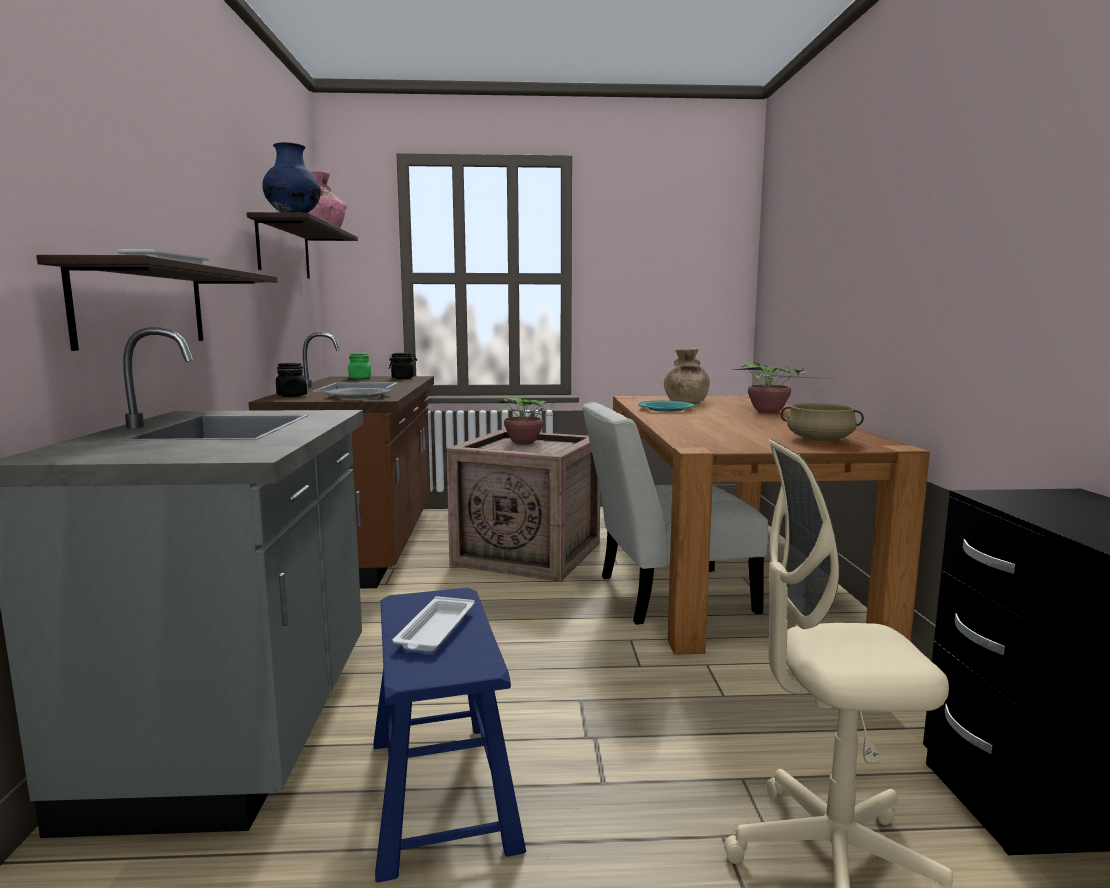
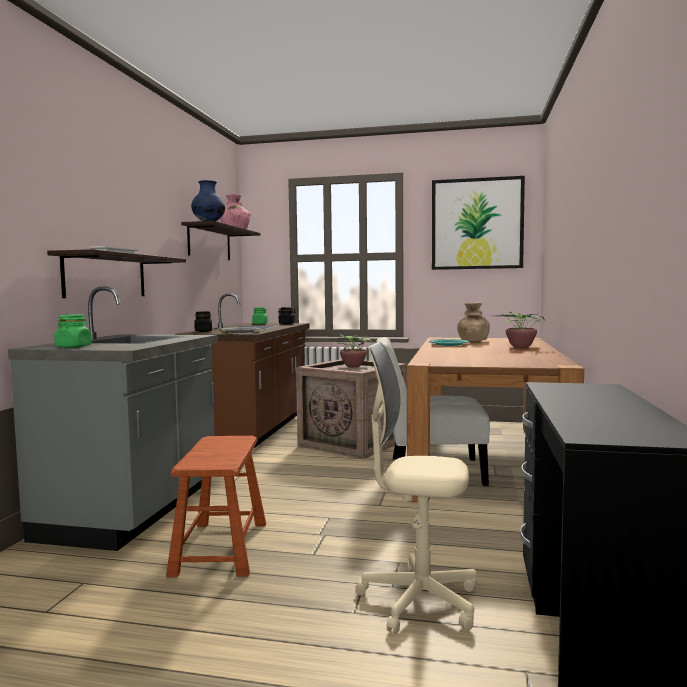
camera: 15 degrees right, 5 degrees down
blue stool [373,588,526,883] -> brown stool [166,436,266,577]
white tray [392,596,475,651] -> none
beige cooking pot [781,403,864,441] -> none
none -> green jar [54,314,92,348]
none -> picture [432,176,525,270]

